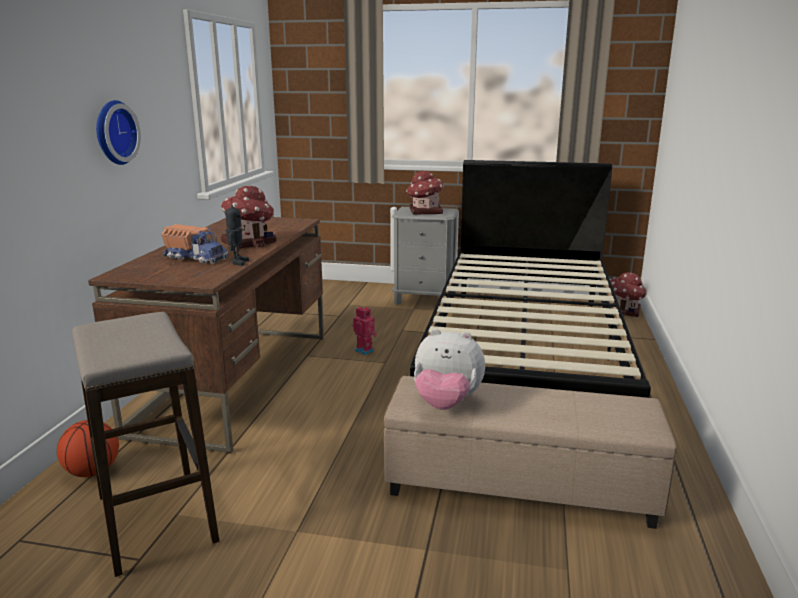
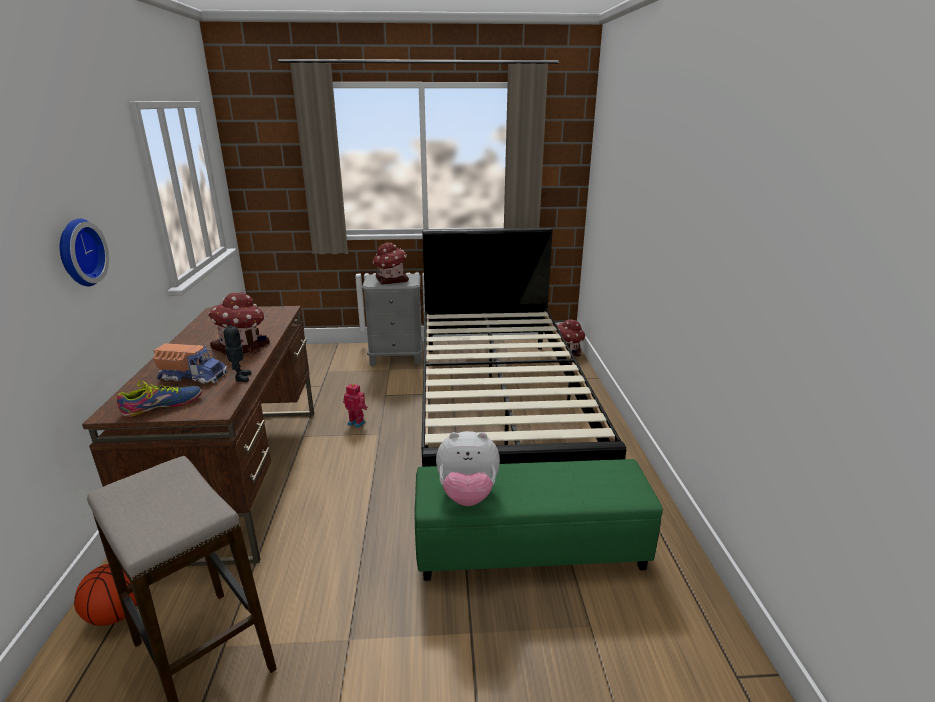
camera: 15 degrees left, 5 degrees up
beige ottoman [384,376,677,529] -> green ottoman [414,459,663,581]
none -> shoe [117,381,202,417]

